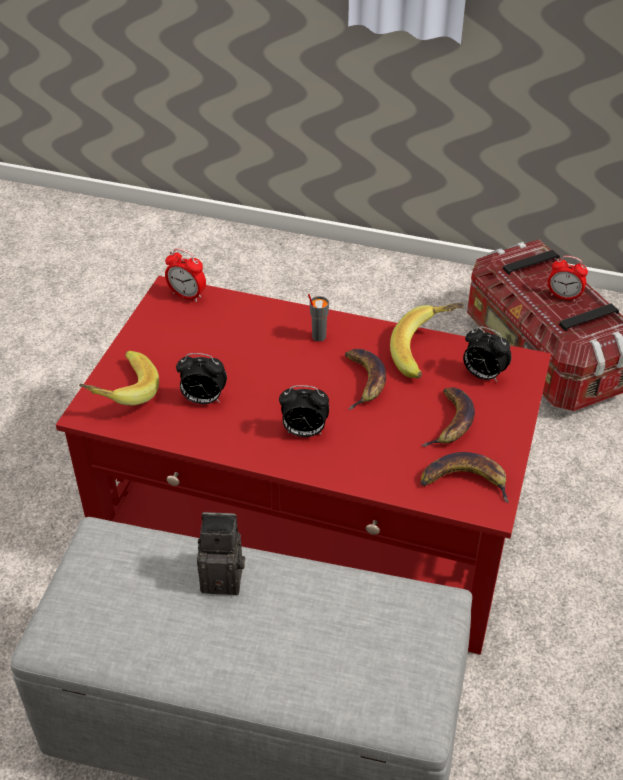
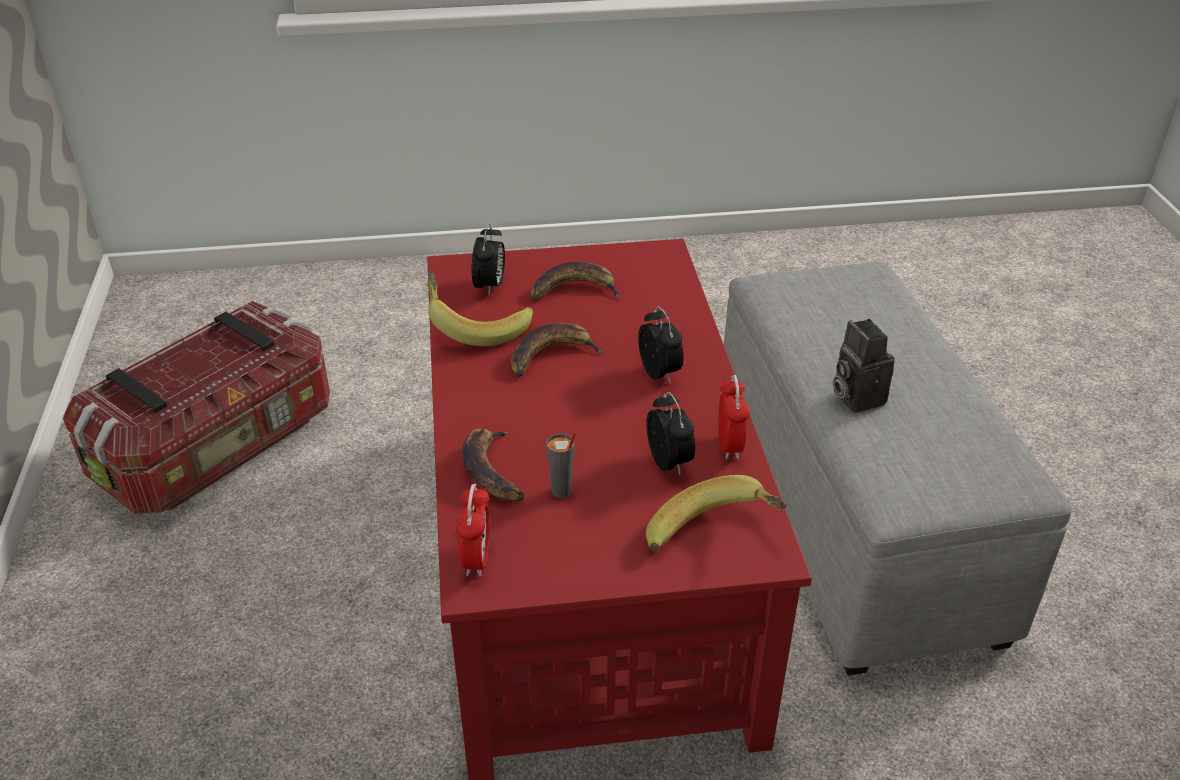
camera: 115 degrees left, 5 degrees down
grey cup [308,294,329,342] -> grey cup moved to [546,432,576,498]
banana [420,452,509,503] -> banana moved to [462,428,524,501]
alarm clock [548,256,588,302] -> alarm clock moved to [718,375,750,459]

